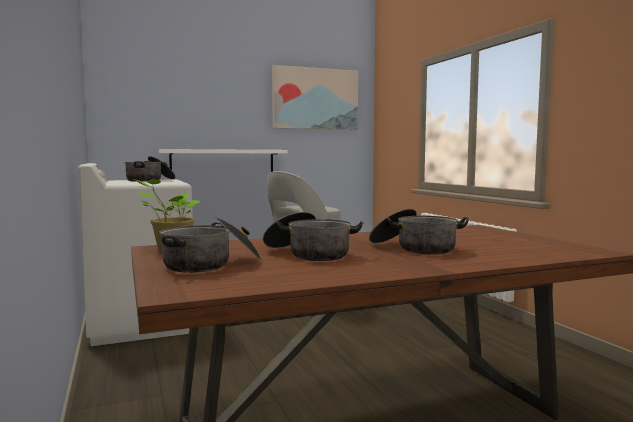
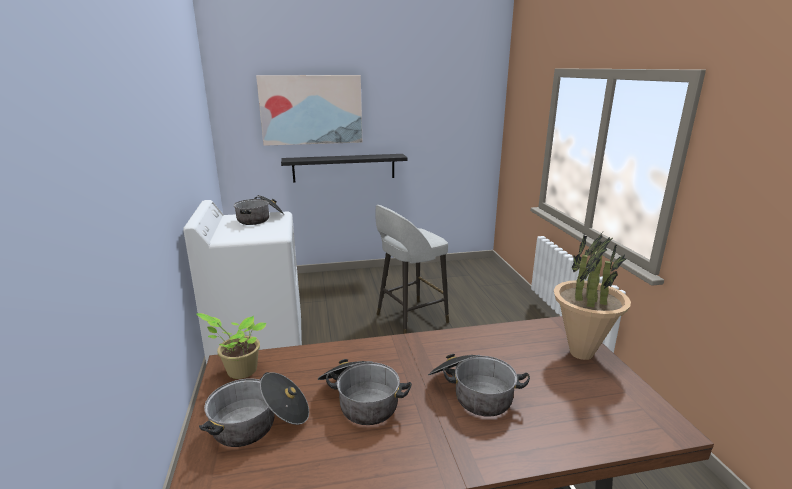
camera: 10 degrees right, 15 degrees up
white shelf [159,149,288,172] -> black shelf [281,154,407,183]
picture [272,65,358,130] -> picture moved to [256,75,362,146]
none -> potted plant [554,232,631,360]

